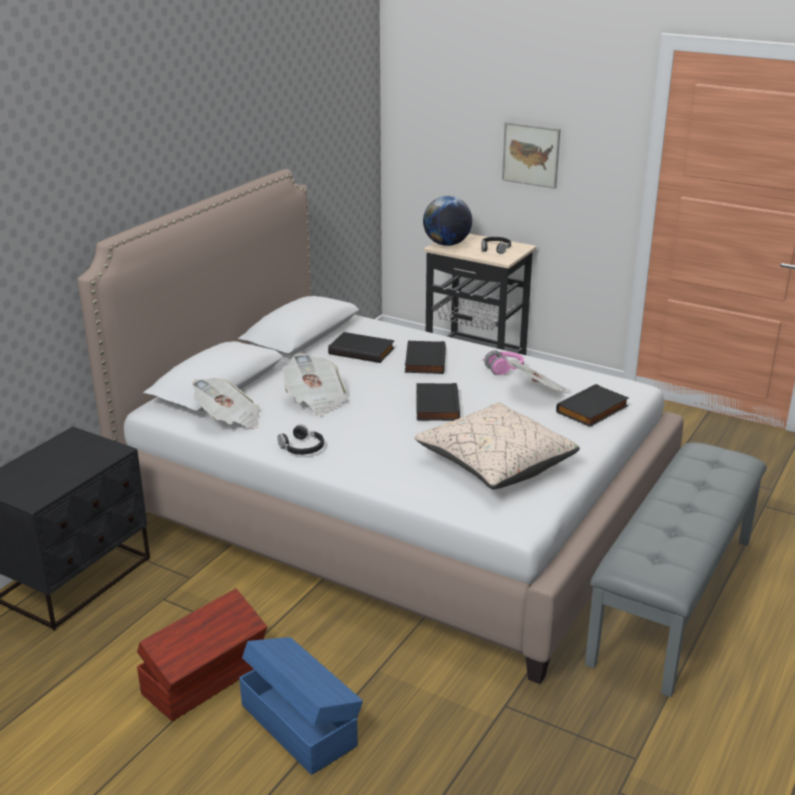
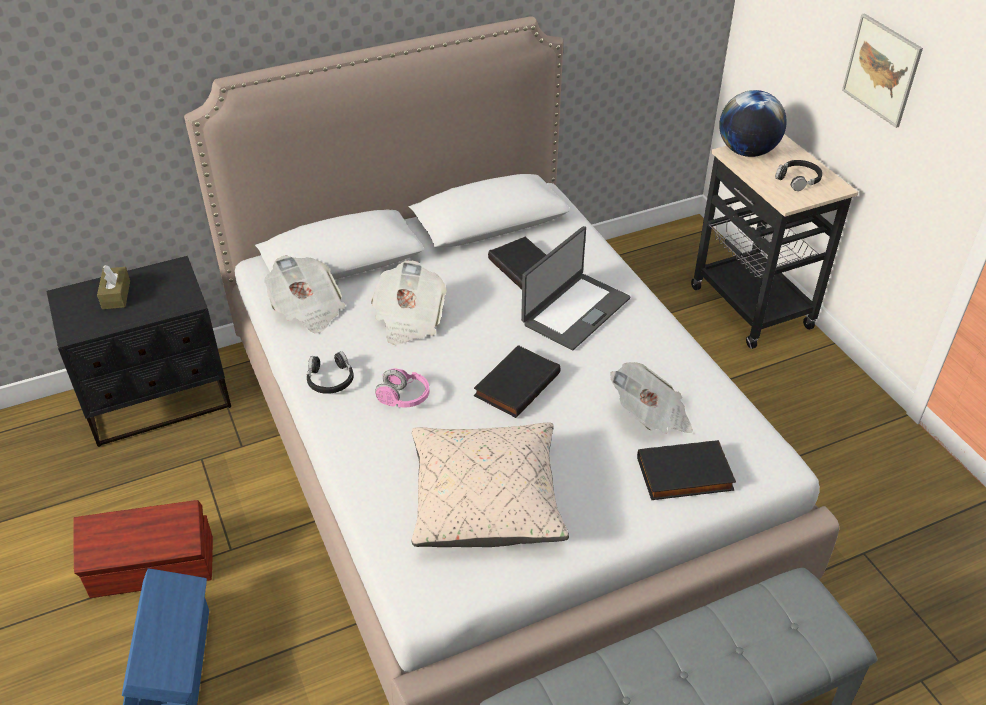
camera: 35 degrees right, 15 degrees up
black book [405,341,446,374] -> laptop [521,226,630,350]
pink headphones [482,350,524,375] -> pink headphones moved to [375,368,429,408]
none -> brown tissue box [97,265,130,309]

